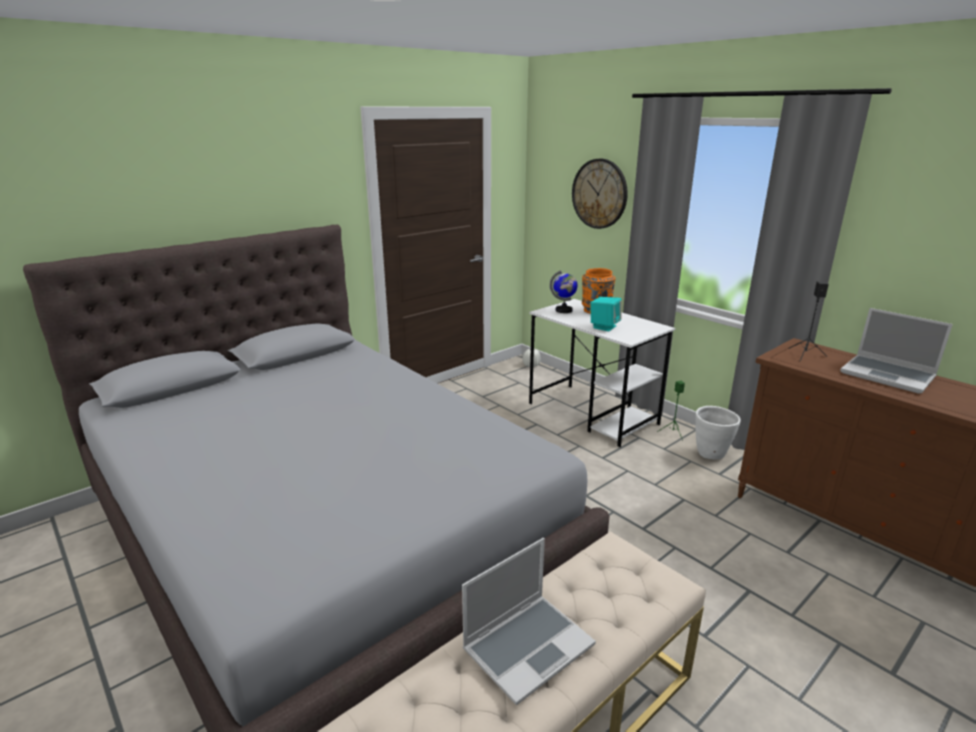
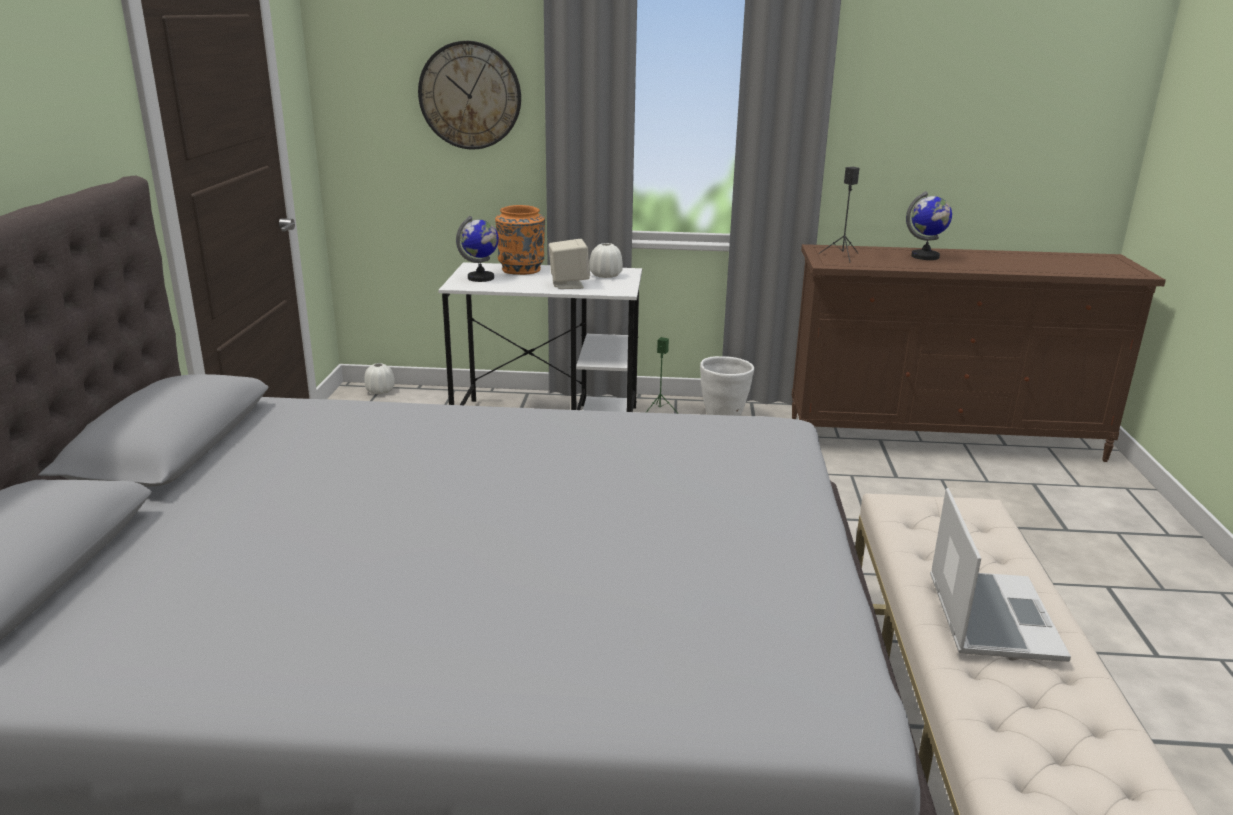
camera: 45 degrees left, 0 degrees up
turquoise speaker [591,297,622,331] -> beige speaker [548,239,590,289]
laptop [840,308,953,394] -> globe [906,191,952,260]
none -> white vase [589,243,623,278]

